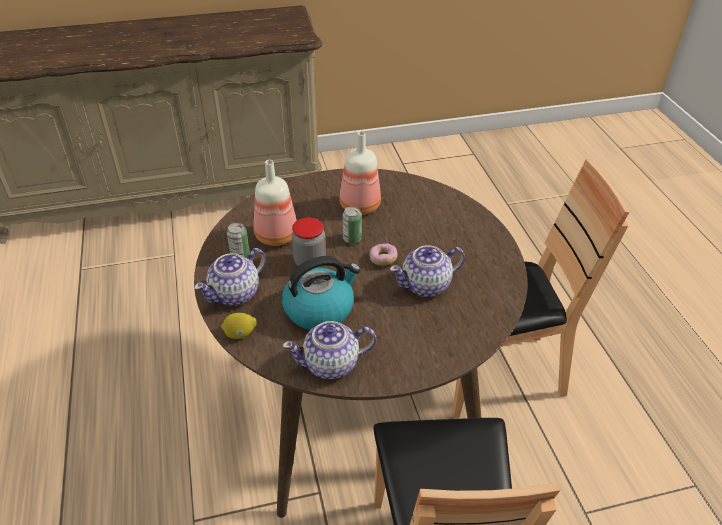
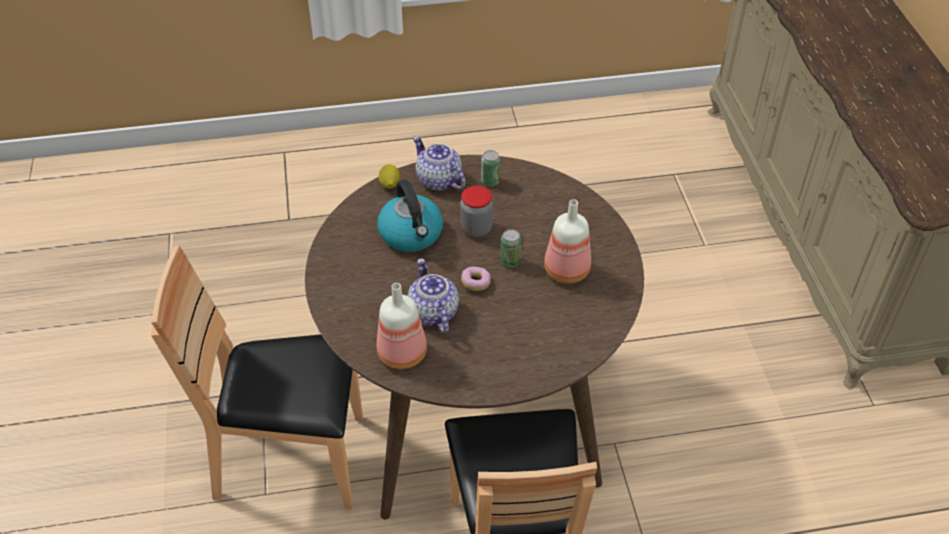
camera: 95 degrees right, 5 degrees up
bottle [254,160,297,246] -> bottle moved to [377,283,427,369]
teapot [282,321,376,379] -> none

